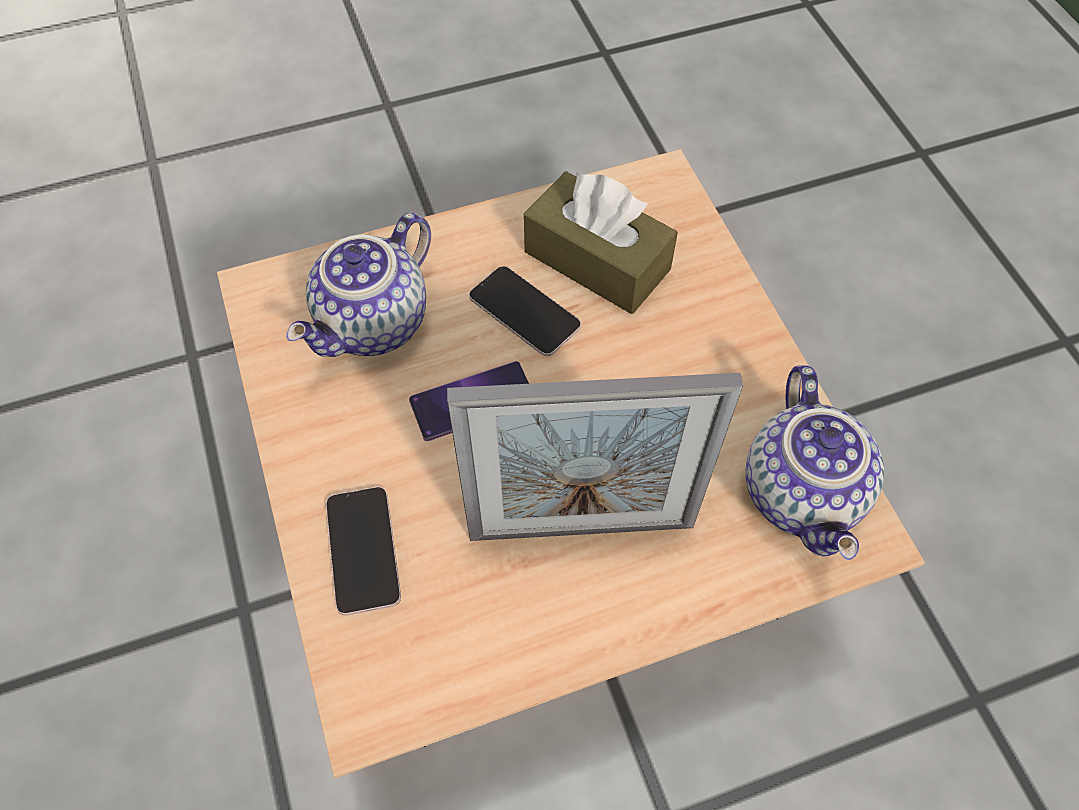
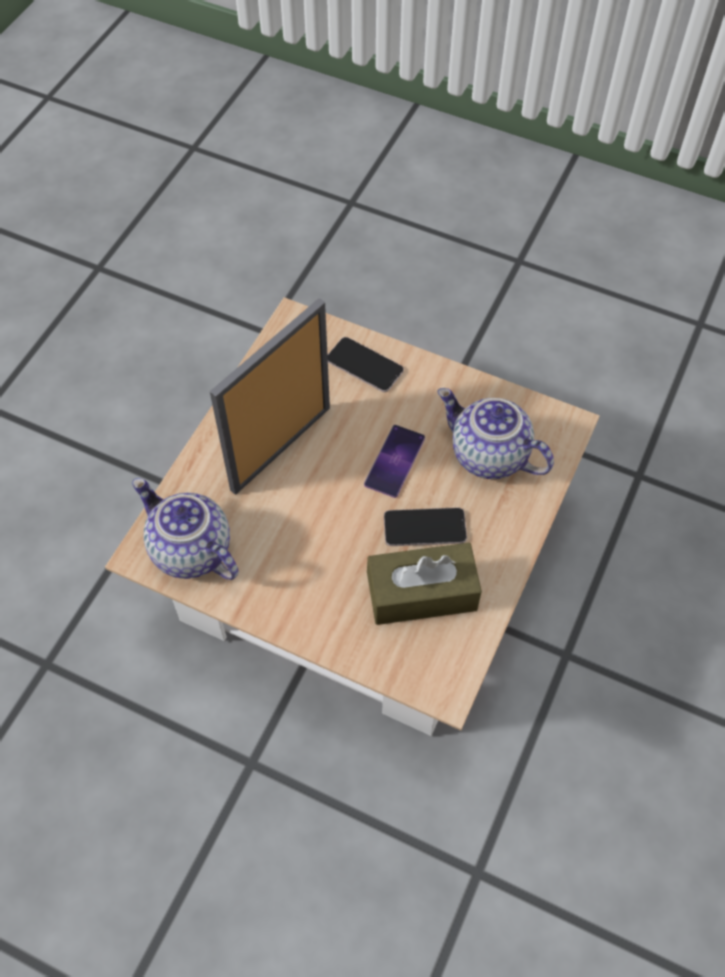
camera: 135 degrees right, 0 degrees up
teapot [286,213,431,357] -> teapot turned 45 degrees counterclockwise [438,388,554,479]

